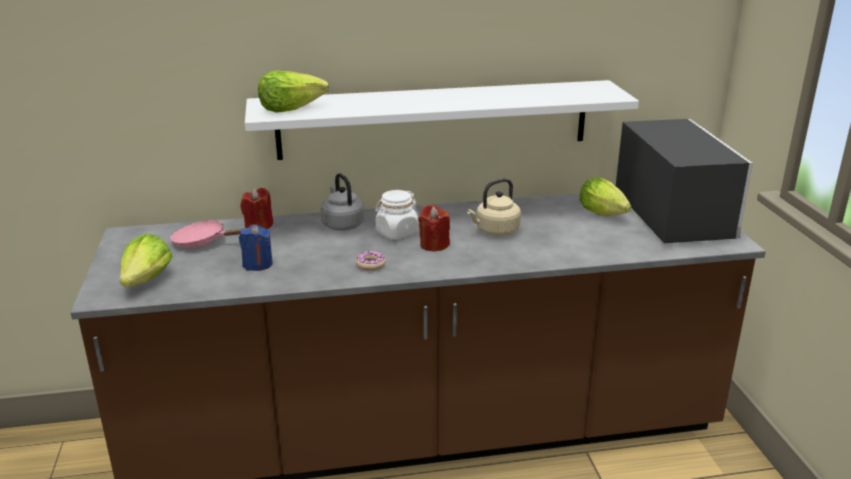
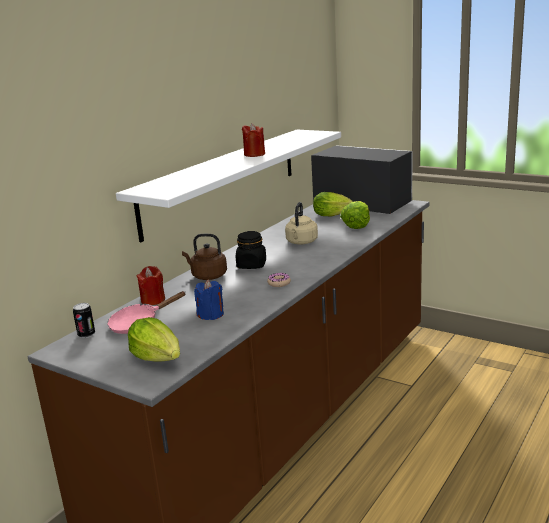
camera: 45 degrees left, 5 degrees down
lettuce [258,71,329,113] -> lettuce moved to [340,201,370,229]
grey kettle [321,173,365,231] -> brown kettle [182,234,227,280]
white jar [375,190,419,240] -> black jar [236,231,266,269]
red candle [418,205,450,251] -> red candle moved to [242,123,265,157]
none -> can [73,303,95,338]

